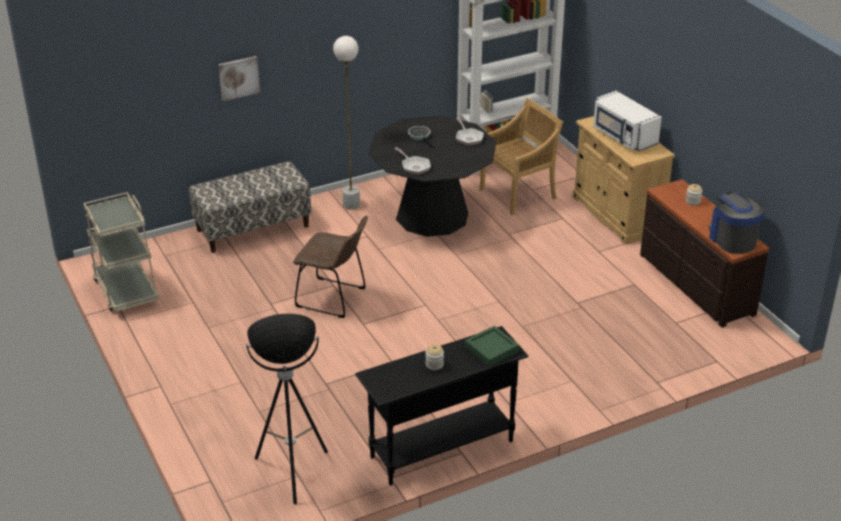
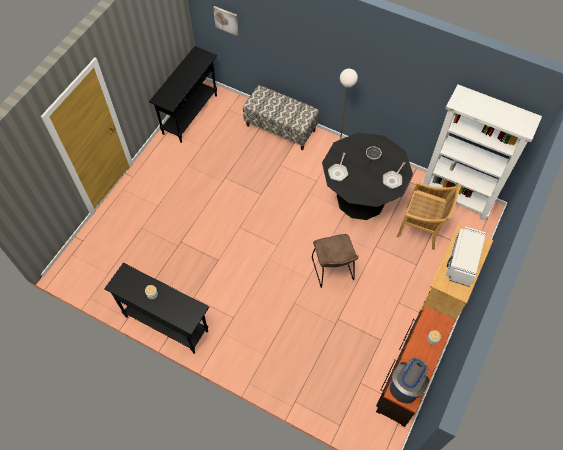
camera: 55 degrees right, 25 degrees up
beige cart [84,192,159,312] -> black console table [149,46,217,143]
picture [218,56,260,101] -> picture moved to [213,6,239,36]
floor lamp [246,313,328,504] -> none
brown chair [293,216,368,318] -> brown chair moved to [312,234,359,288]
green tray [465,326,519,366] -> none

